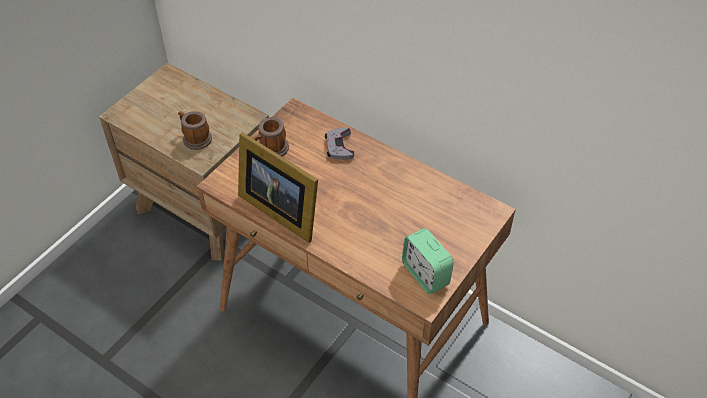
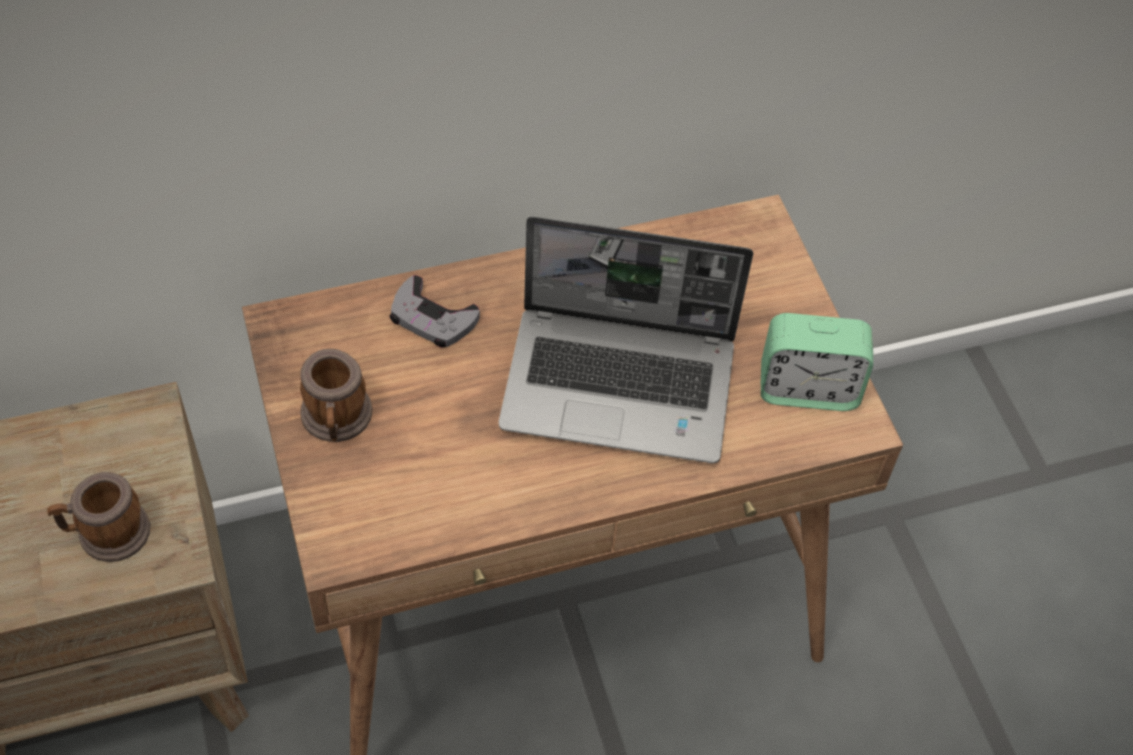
camera: 55 degrees left, 5 degrees up
picture frame [238,132,318,243] -> none
none -> laptop [499,216,753,463]

